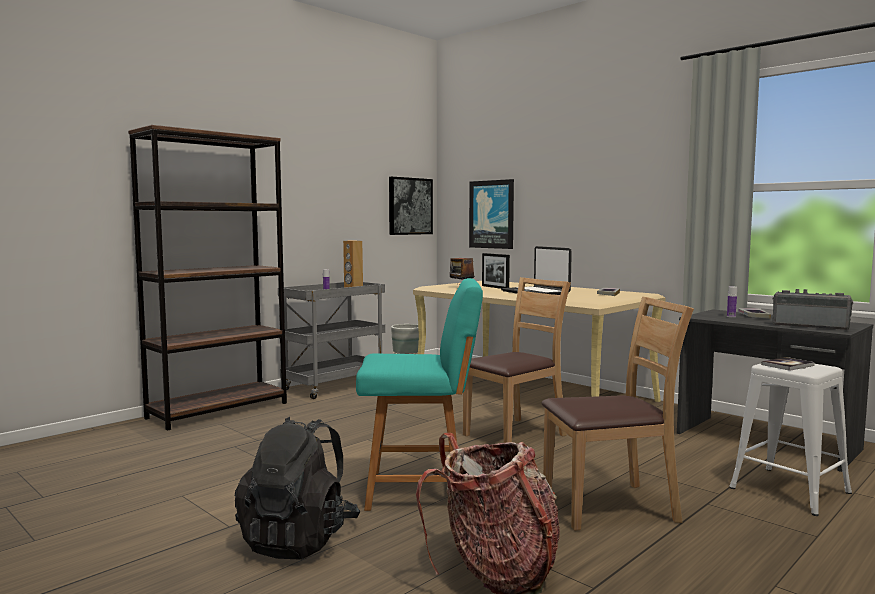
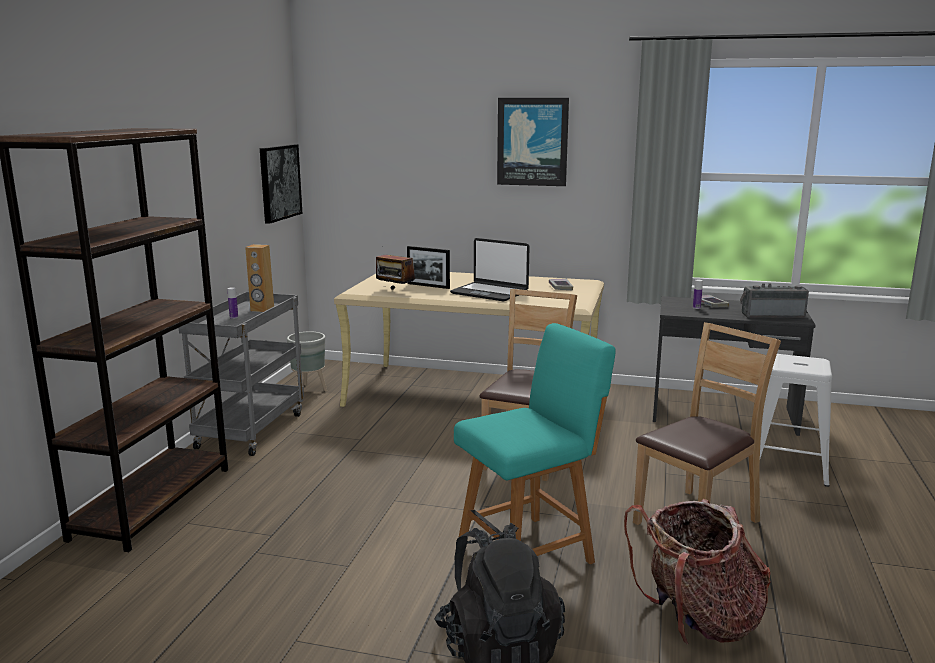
camera: 30 degrees left, 10 degrees up
picture [469,179,514,249] -> picture moved to [497,98,569,186]
book [761,357,815,371] -> none

